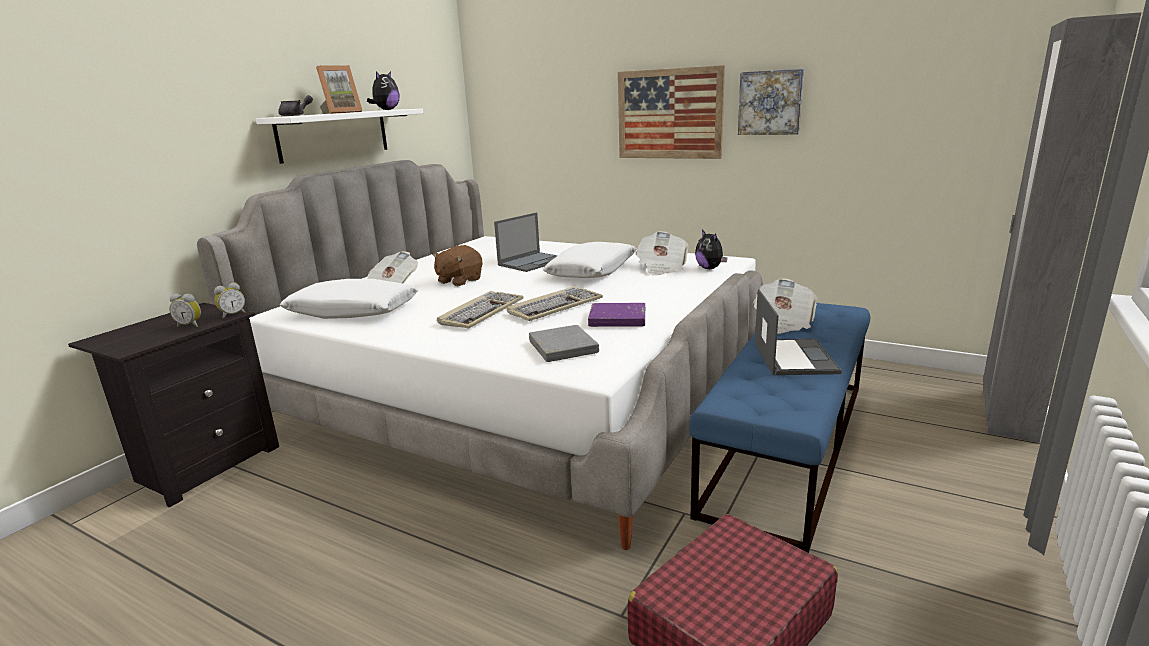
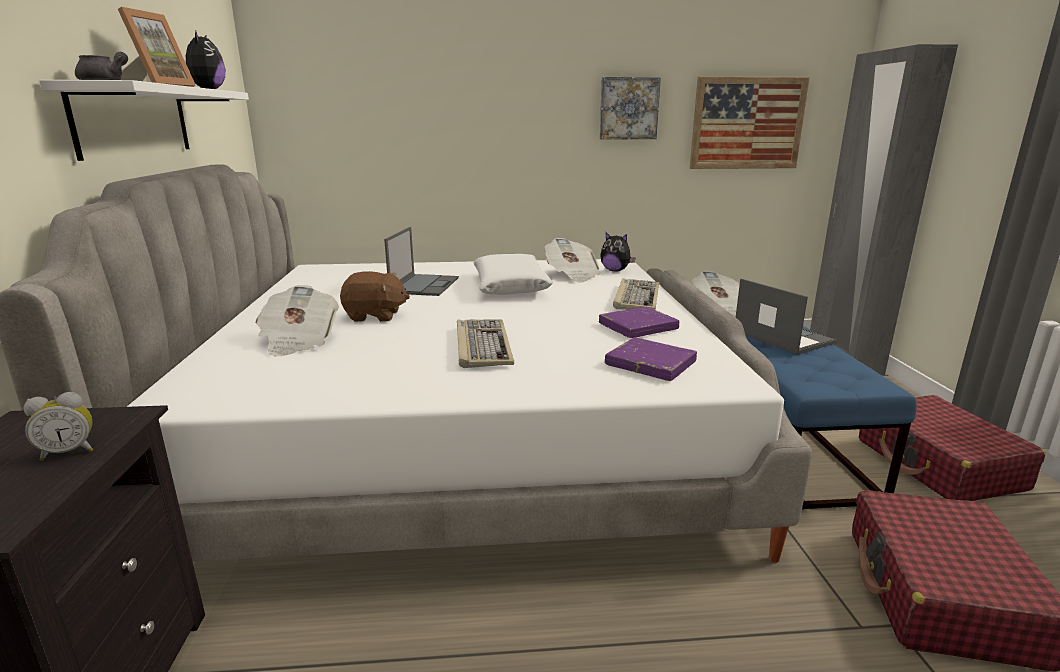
camera: 35 degrees left, 0 degrees up
alarm clock [214,282,246,319] -> none
white pillow [280,279,418,319] -> none
brown plush toy [432,245,482,286] -> brown plush toy turned 90 degrees counterclockwise [340,271,410,322]
keyboard [507,286,603,321] -> keyboard moved to [613,278,659,310]
grey book [529,325,599,362] -> purple book [605,337,697,381]
picture [618,65,725,159] -> picture moved to [690,76,810,169]
none -> red suitcase [859,395,1045,501]

